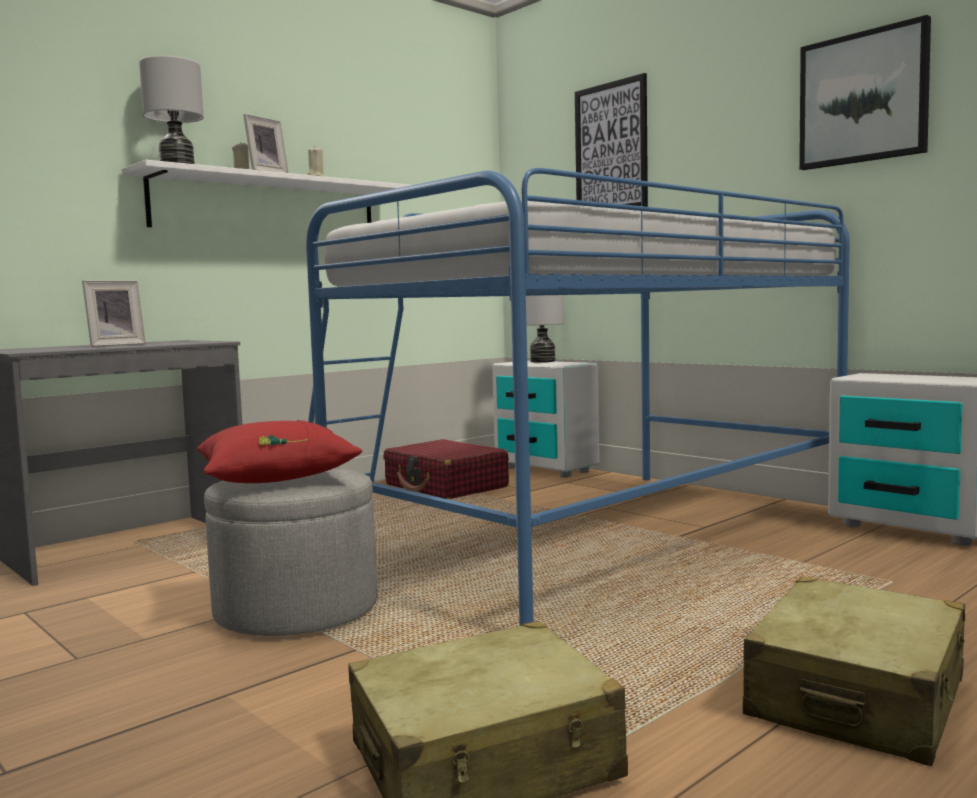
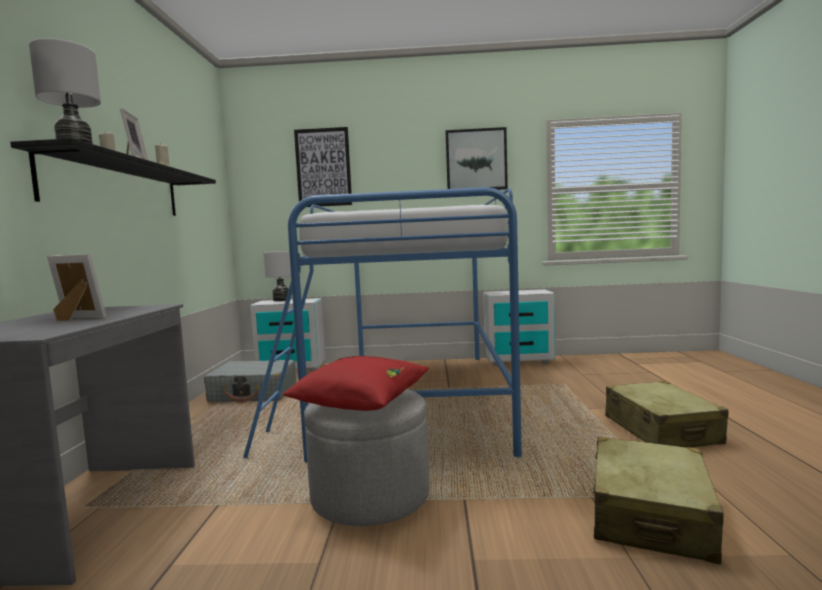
camera: 45 degrees left, 0 degrees up
picture frame [82,280,146,347] -> picture frame turned 75 degrees counterclockwise [47,254,106,321]
white shelf [122,160,411,227] -> black shelf [10,138,216,216]
red suitcase [384,439,509,499] -> grey suitcase [204,360,296,403]

